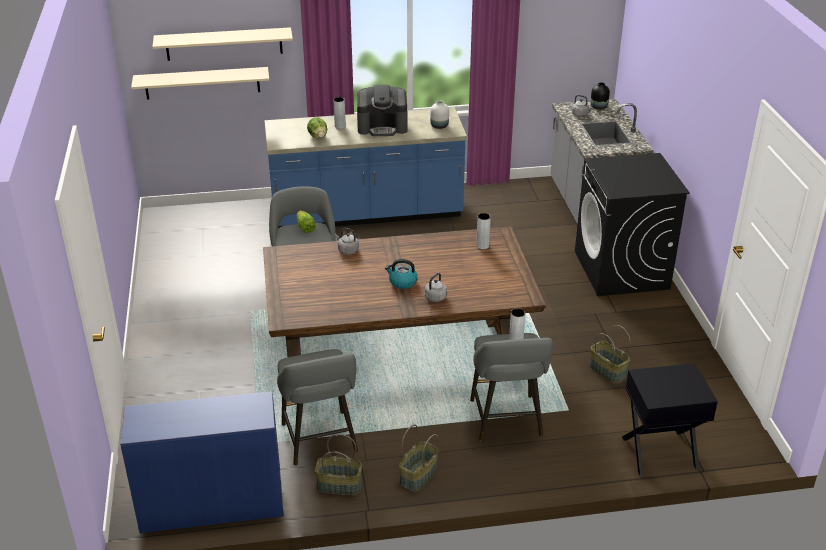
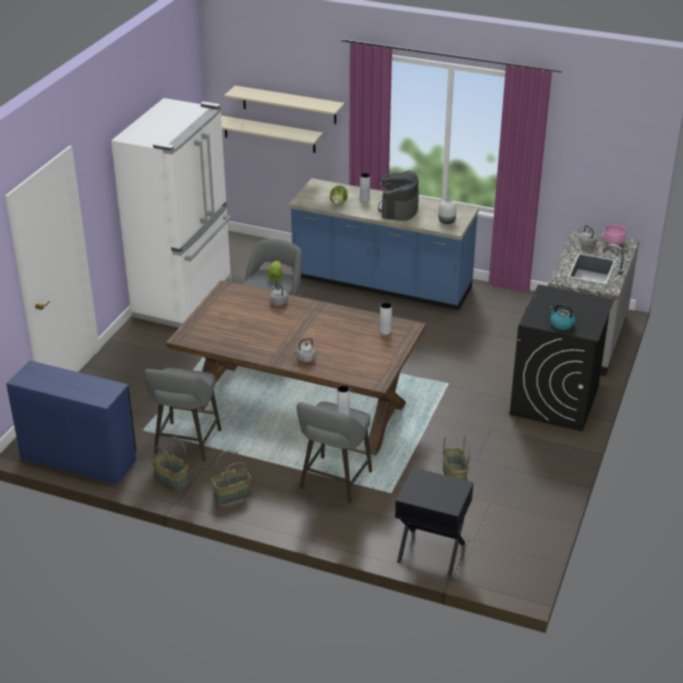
camera: 30 degrees right, 0 degrees up
coffee machine [357,85,408,136] -> coffee machine turned 75 degrees clockwise [378,170,419,221]
kettle [385,259,418,289] -> kettle moved to [549,303,575,330]
black vase [590,82,610,110] -> pink bowl [603,225,626,245]
none -> white fridge [111,98,233,328]

